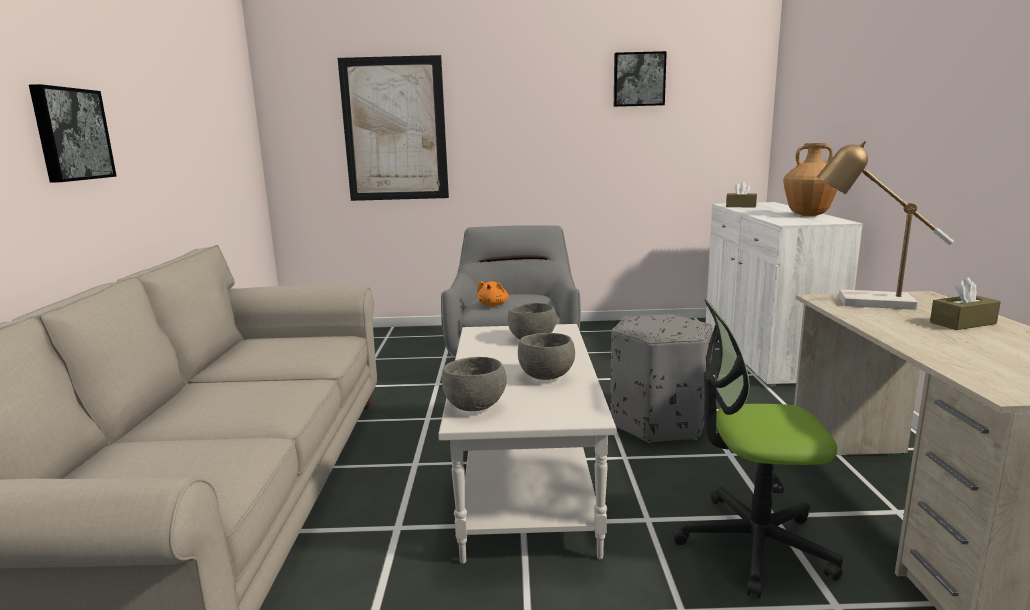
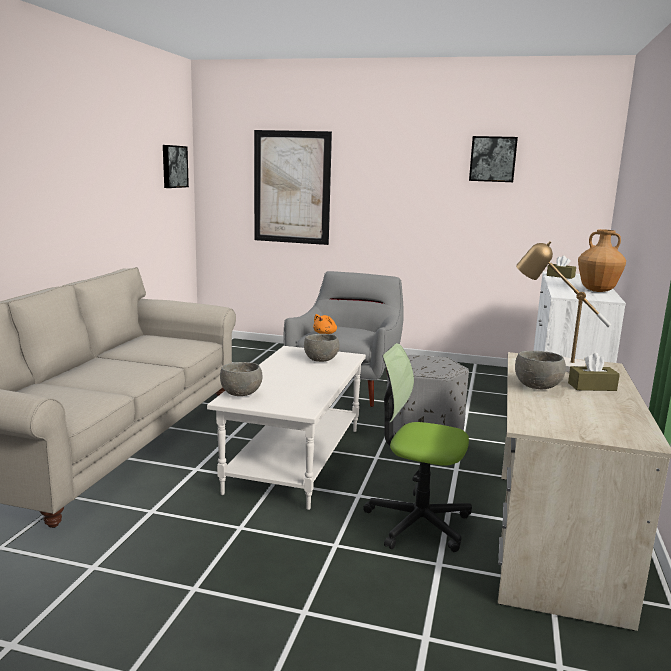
camera: 15 degrees right, 0 degrees up
picture [29,84,117,183] -> picture moved to [163,145,189,188]
grey bowl [518,333,575,380] -> grey bowl moved to [515,351,566,389]

